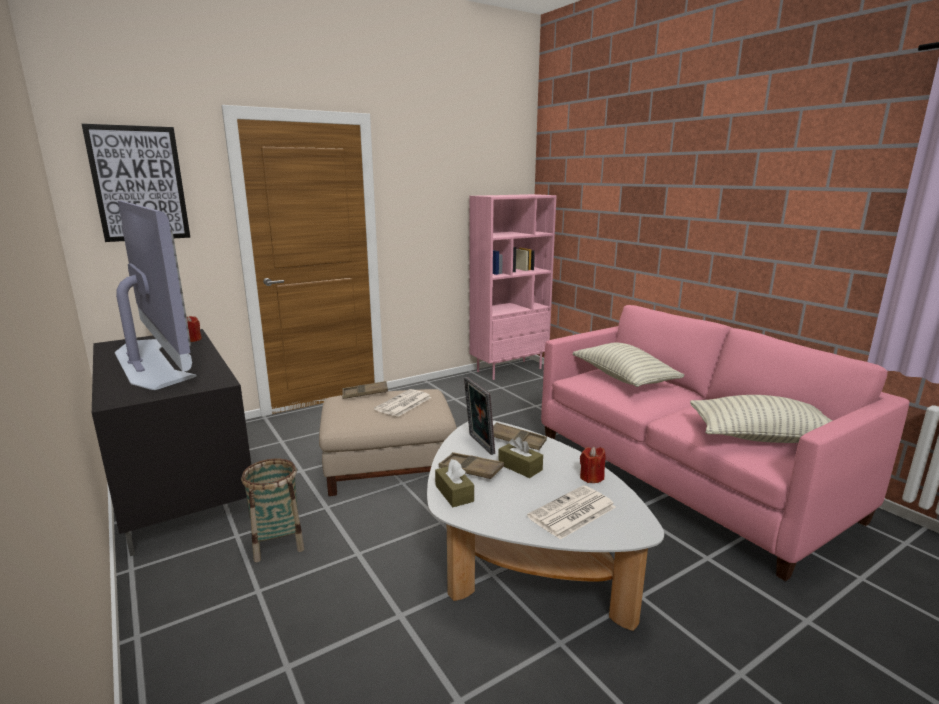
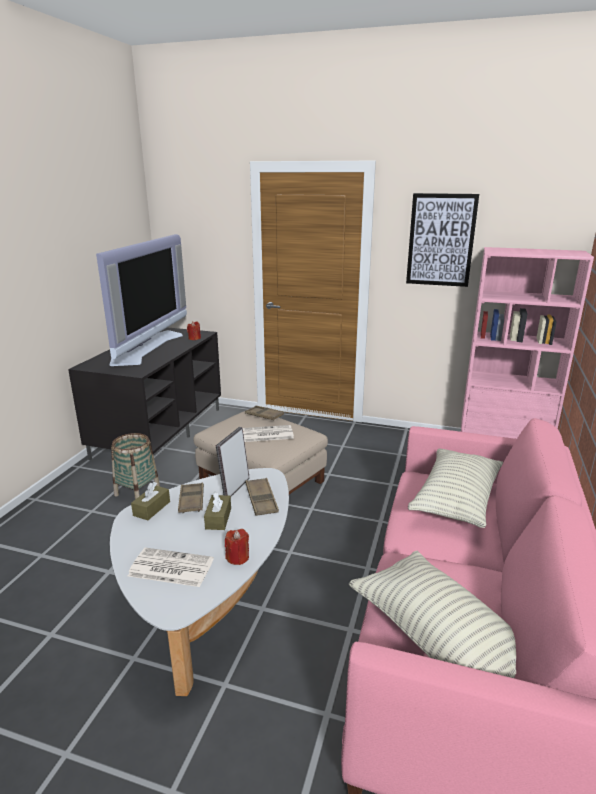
camera: 50 degrees right, 5 degrees up
picture [82,124,190,242] -> picture moved to [406,193,479,287]

